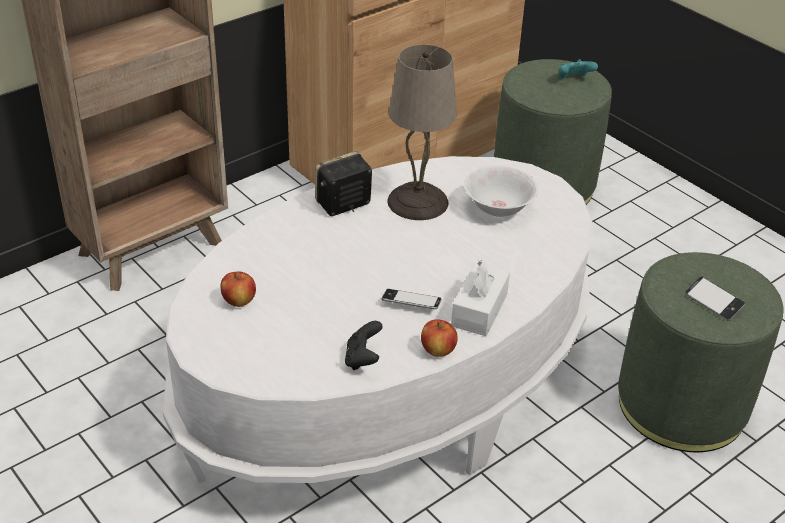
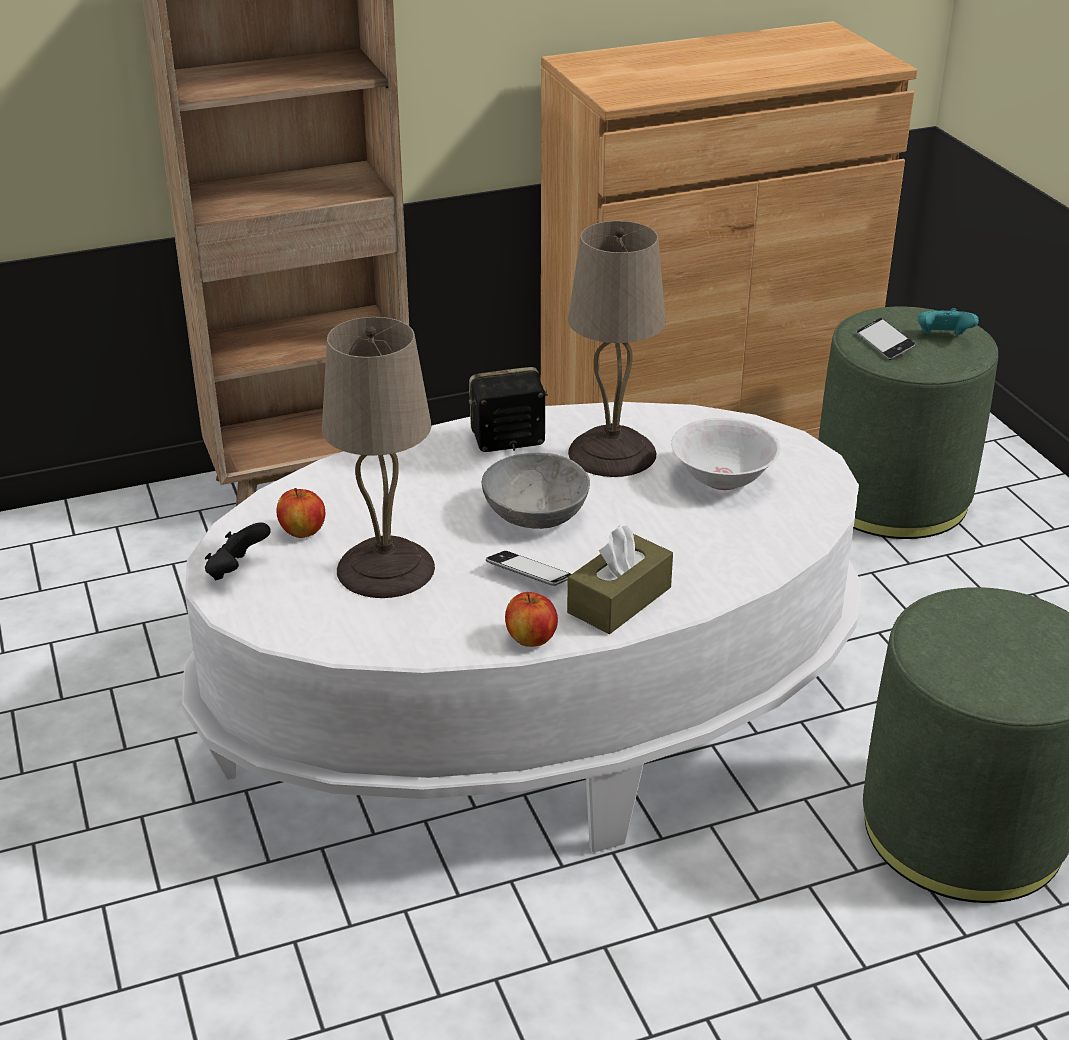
camera: 20 degrees right, 5 degrees down
black game controller [345,321,383,370] -> black game controller moved to [205,522,271,581]
white tissue box [451,260,510,336] -> brown tissue box [567,525,673,634]
phone [685,276,745,321] -> phone moved to [856,318,916,360]
none -> beige table lamp [322,317,435,598]
none -> grey bowl [482,452,590,529]

